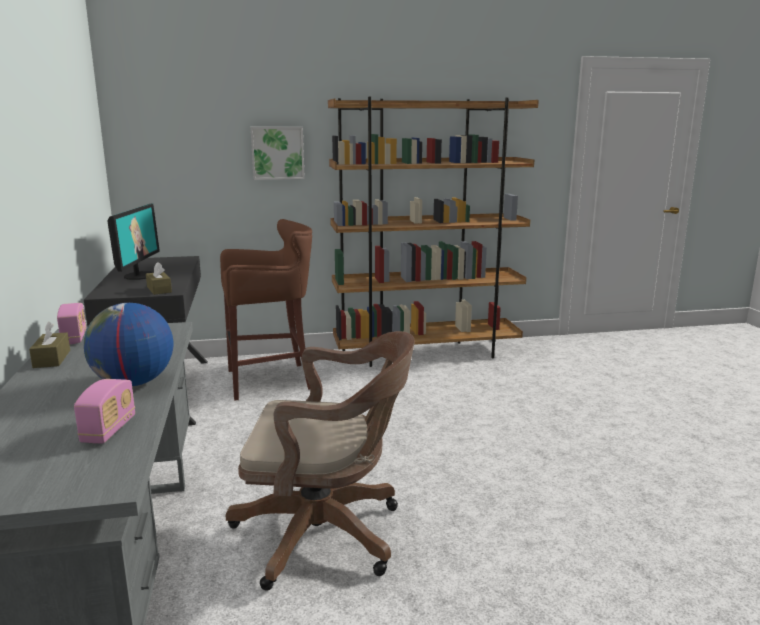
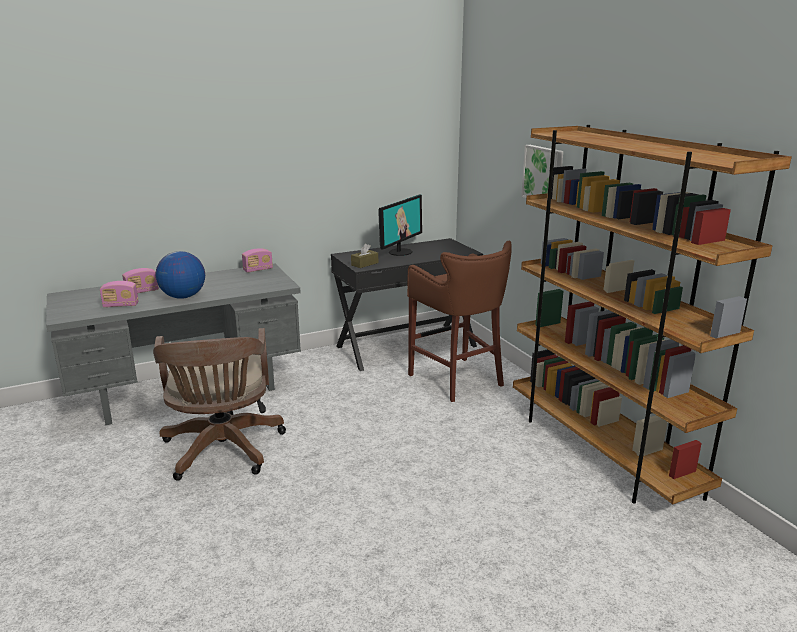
camera: 75 degrees right, 5 degrees up
brown tissue box [29,322,70,368] -> none
monitor [107,204,160,280] -> monitor turned 45 degrees counterclockwise [378,195,422,256]
none -> radio [122,268,159,293]

